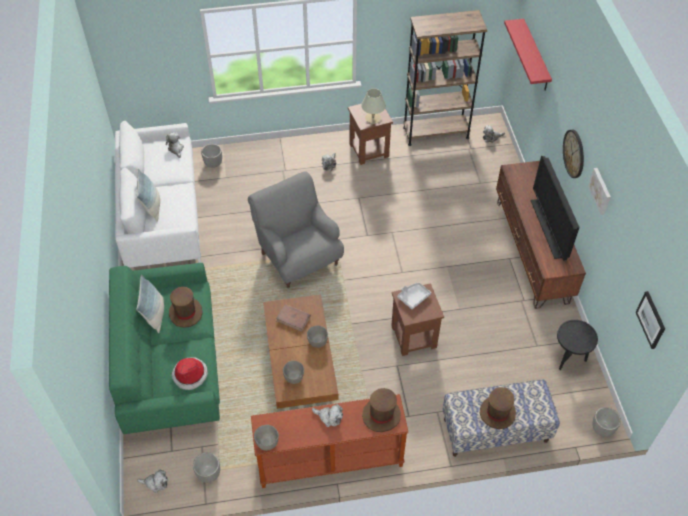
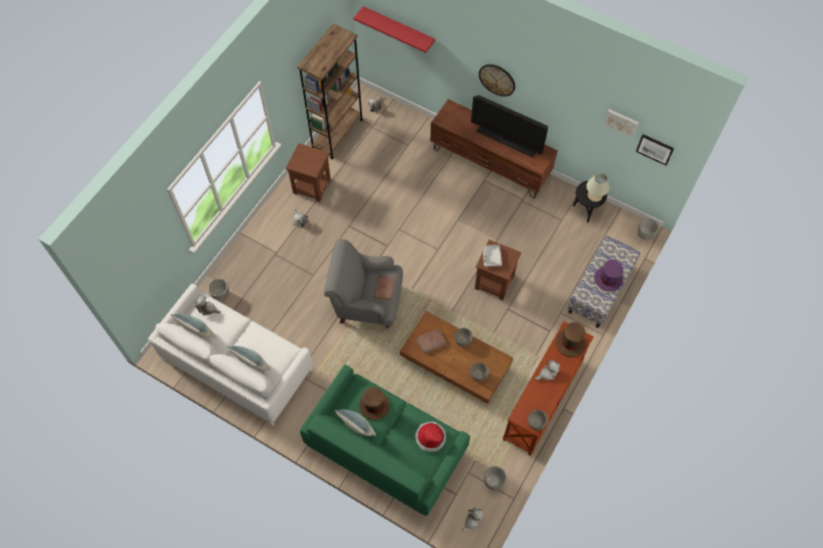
camera: 50 degrees left, 10 degrees up
beige table lamp [361,88,386,124] -> beige table lamp moved to [587,173,610,202]
brown hat [480,387,516,429] -> purple hat [594,260,623,292]
picture [588,168,611,215] -> picture moved to [604,109,639,138]
none -> pillow [170,314,216,337]
none -> brown book [374,275,396,301]

